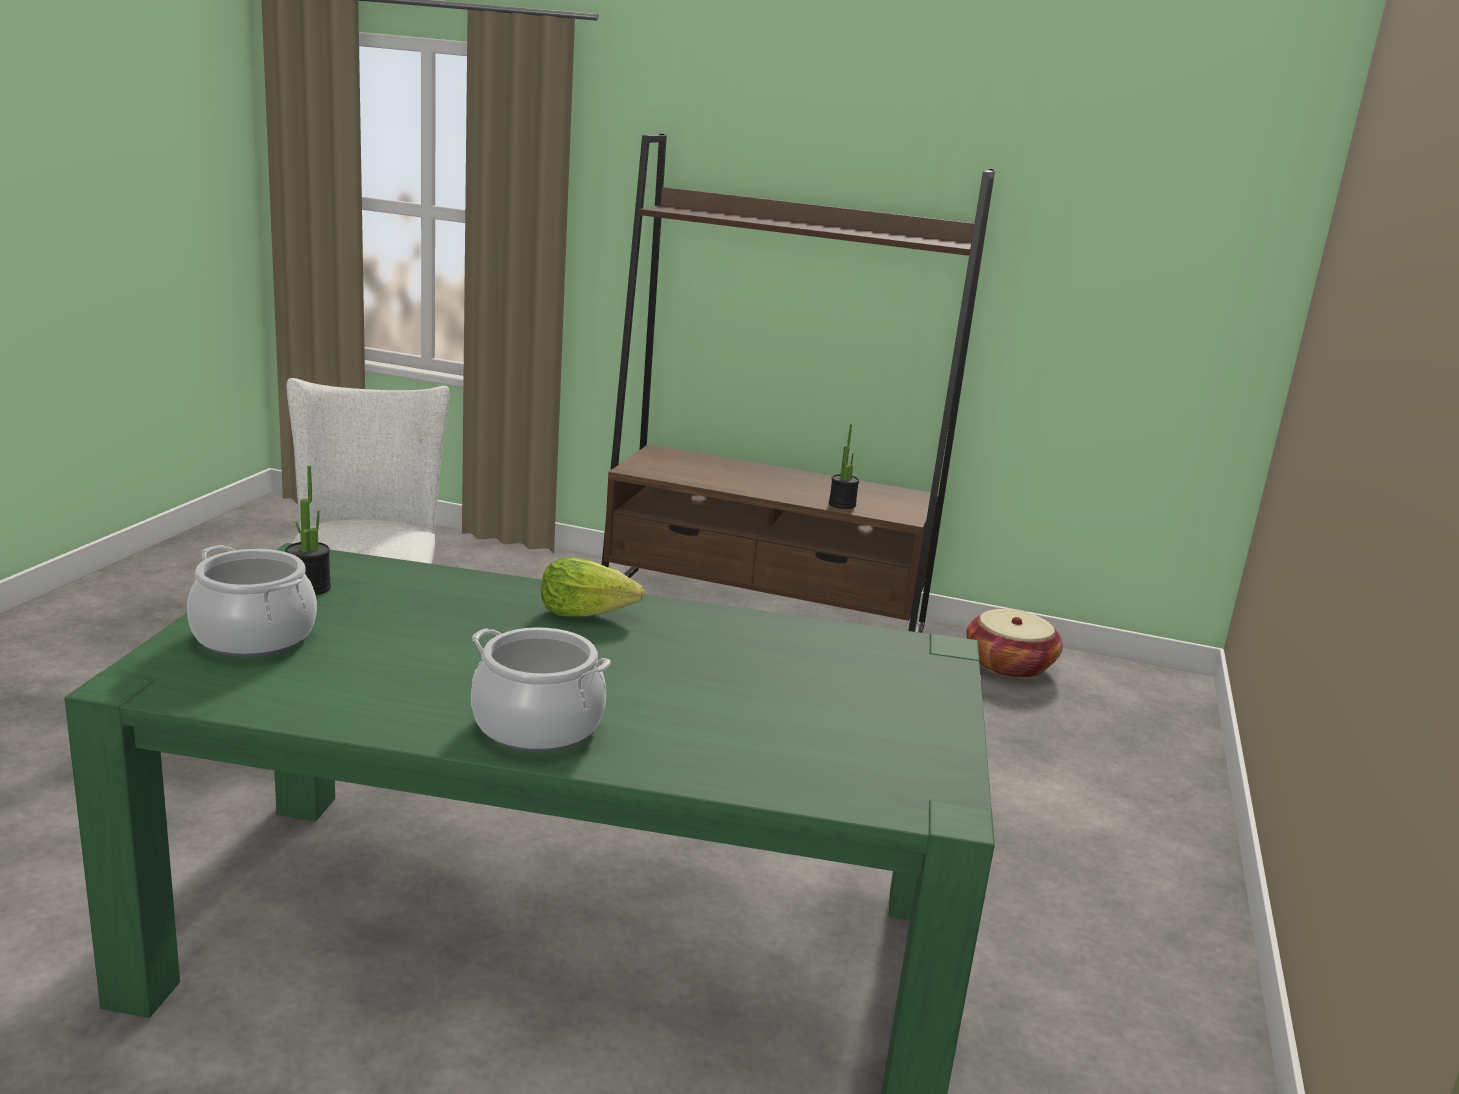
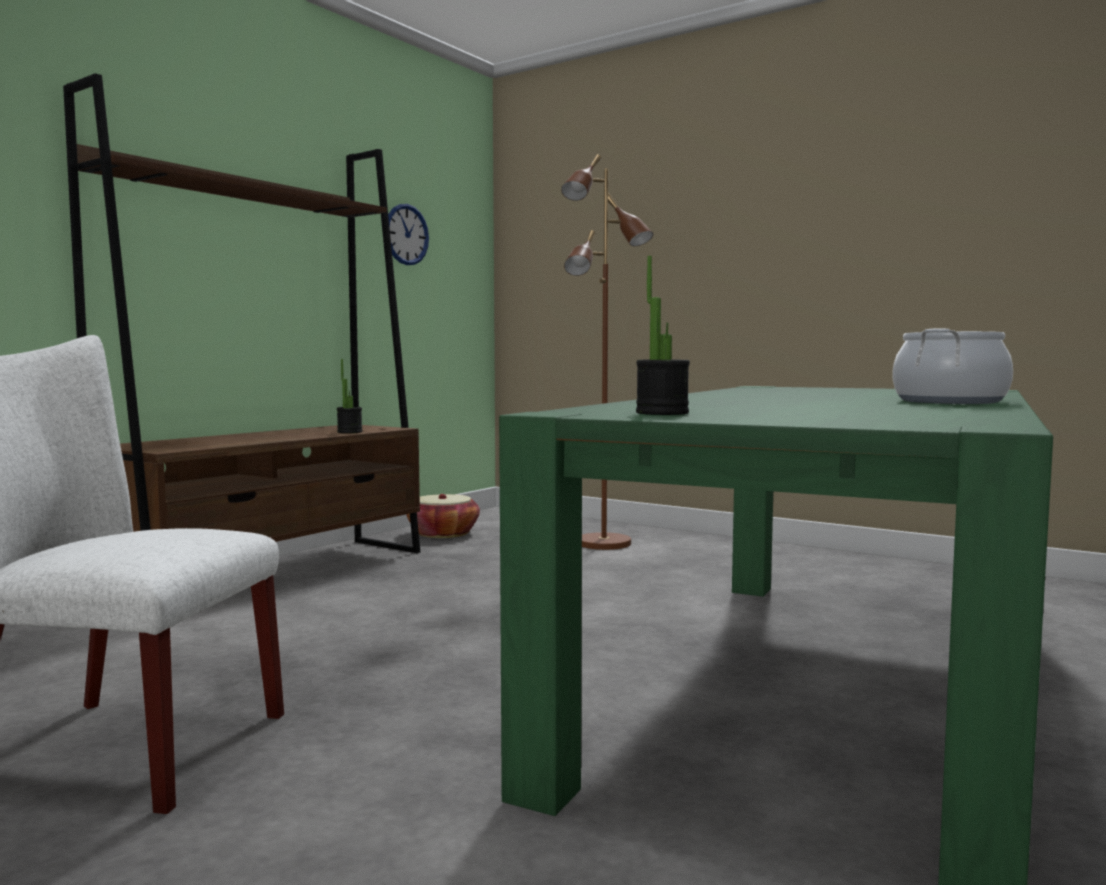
camera: 70 degrees left, 15 degrees down
cooking pot [187,545,317,657] -> none
lettuce [541,557,644,617] -> none
none -> wall clock [388,204,429,265]
none -> brown floor lamp [561,154,653,550]

